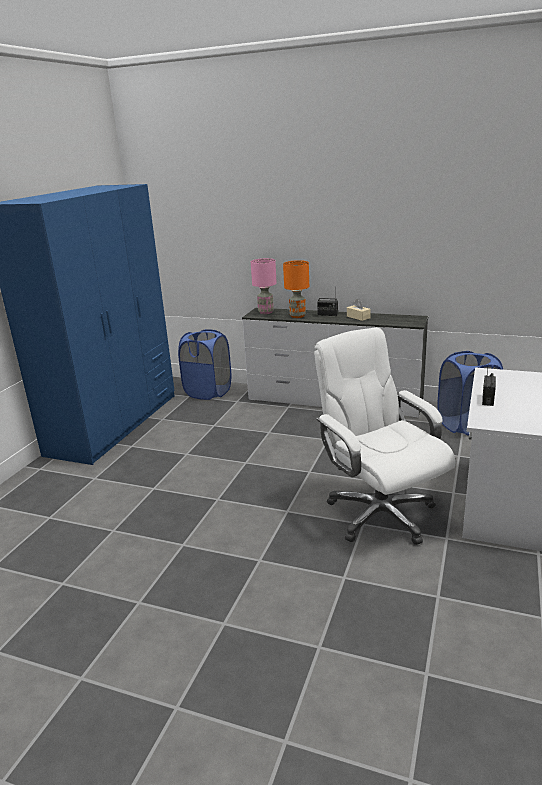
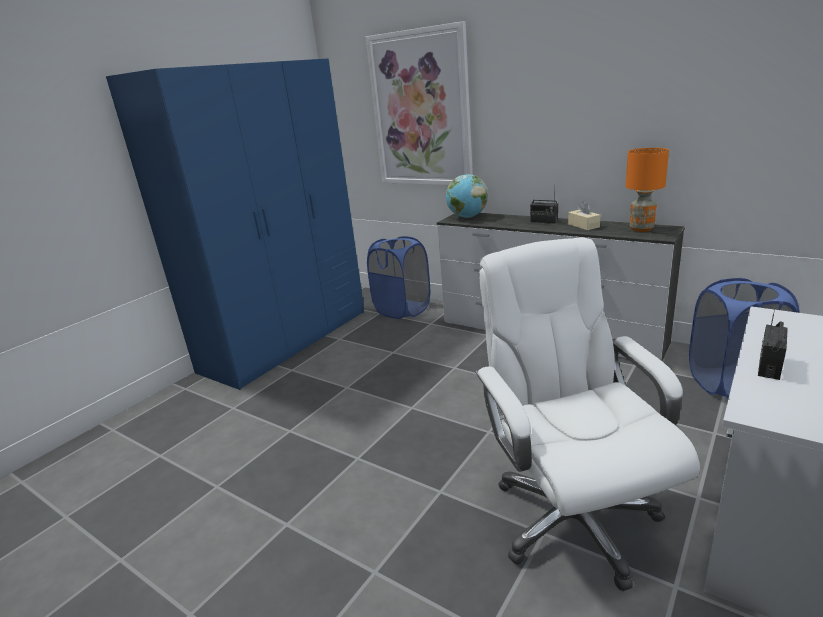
camera: 15 degrees right, 0 degrees up
pink table lamp [251,258,277,314] -> globe [446,174,488,218]
orange table lamp [283,260,309,318] -> orange table lamp moved to [626,148,669,232]
none -> picture [366,21,473,185]

